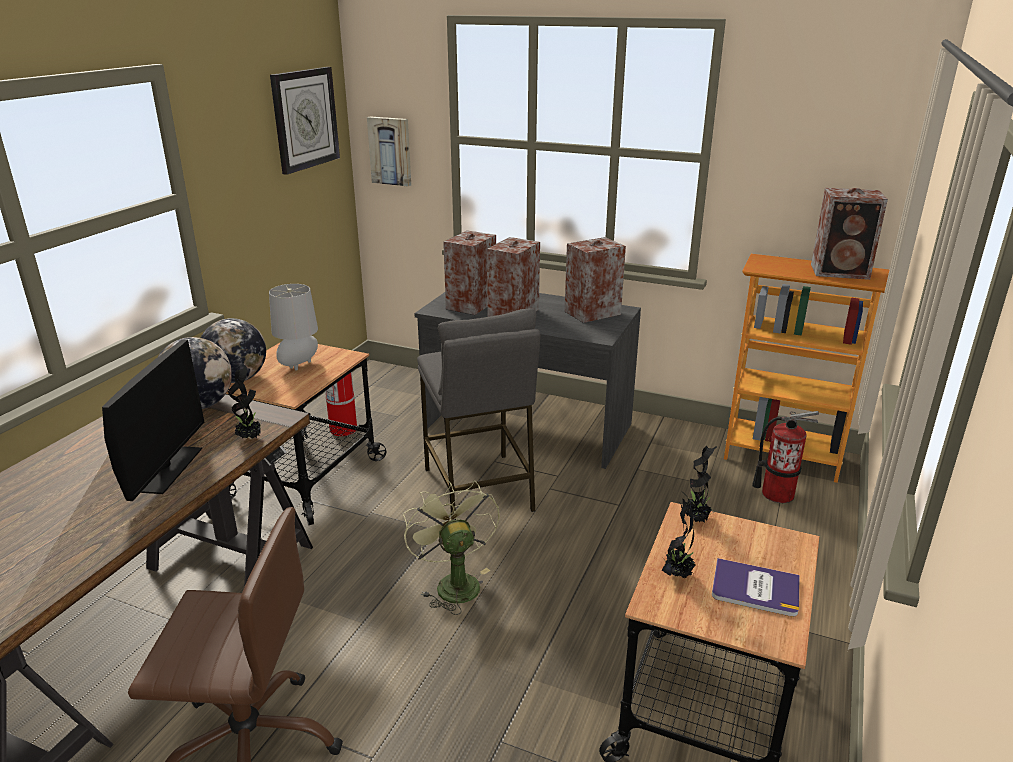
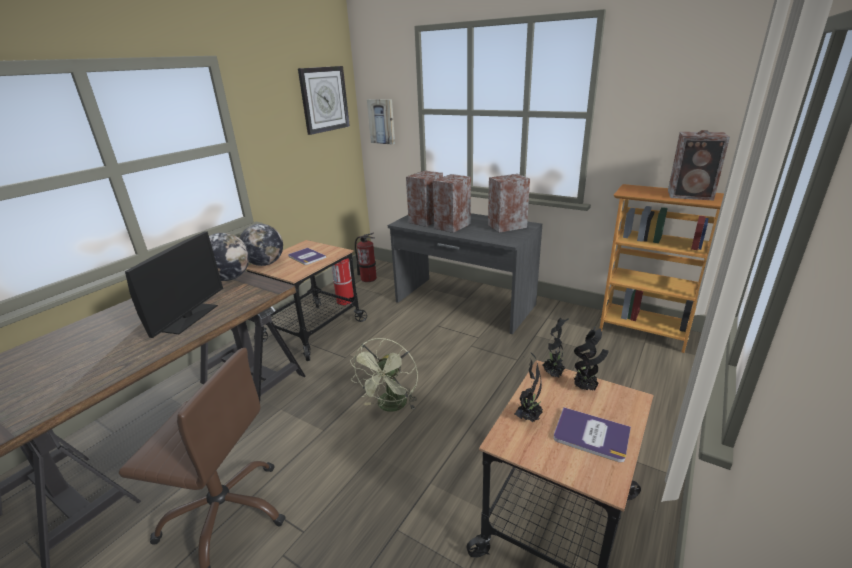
camera: 10 degrees right, 0 degrees up
potted plant [228,366,262,439] -> potted plant moved to [574,326,609,390]
grey table lamp [269,284,318,370] -> book [288,248,326,265]
green fan [403,480,500,615] -> green fan turned 150 degrees counterclockwise [350,338,418,411]
grey stool [417,308,540,520] -> none
fire extinguisher [752,411,819,503] -> fire extinguisher moved to [355,232,377,282]

